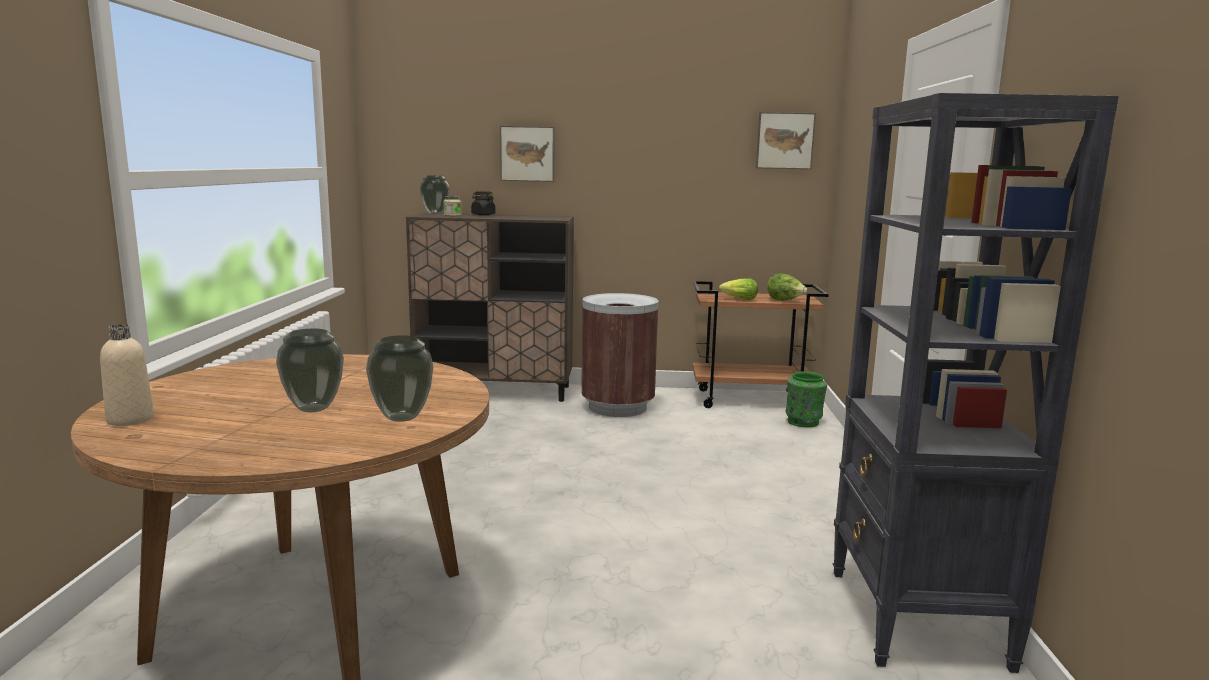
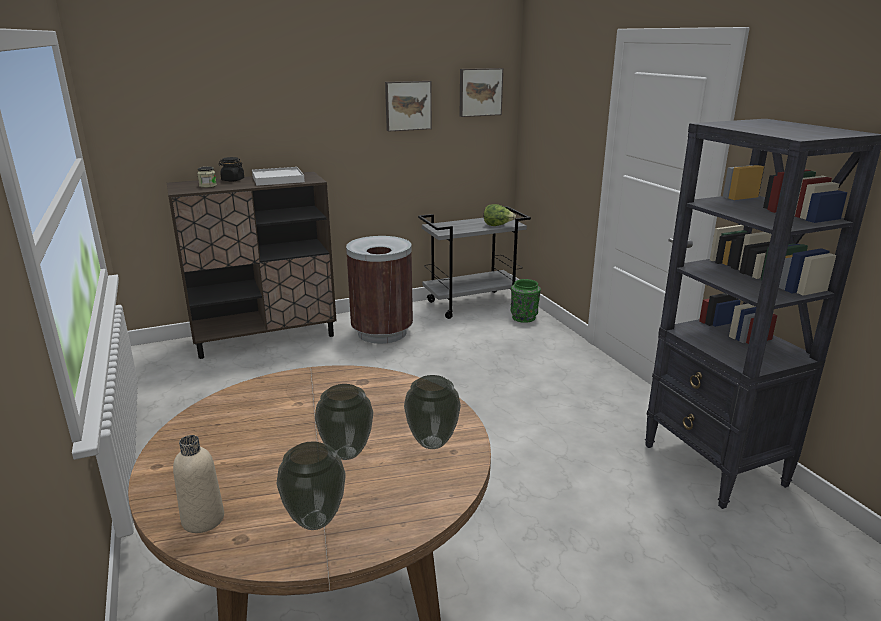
camera: 25 degrees left, 10 degrees up
vase [419,176,450,214] -> vase moved to [277,442,346,530]
picture [500,126,555,182] -> picture moved to [385,81,432,132]
brown cart [692,281,829,408] -> grey cart [418,206,531,319]
lettuce [719,278,758,300] -> none
none -> white tray [252,167,305,186]

